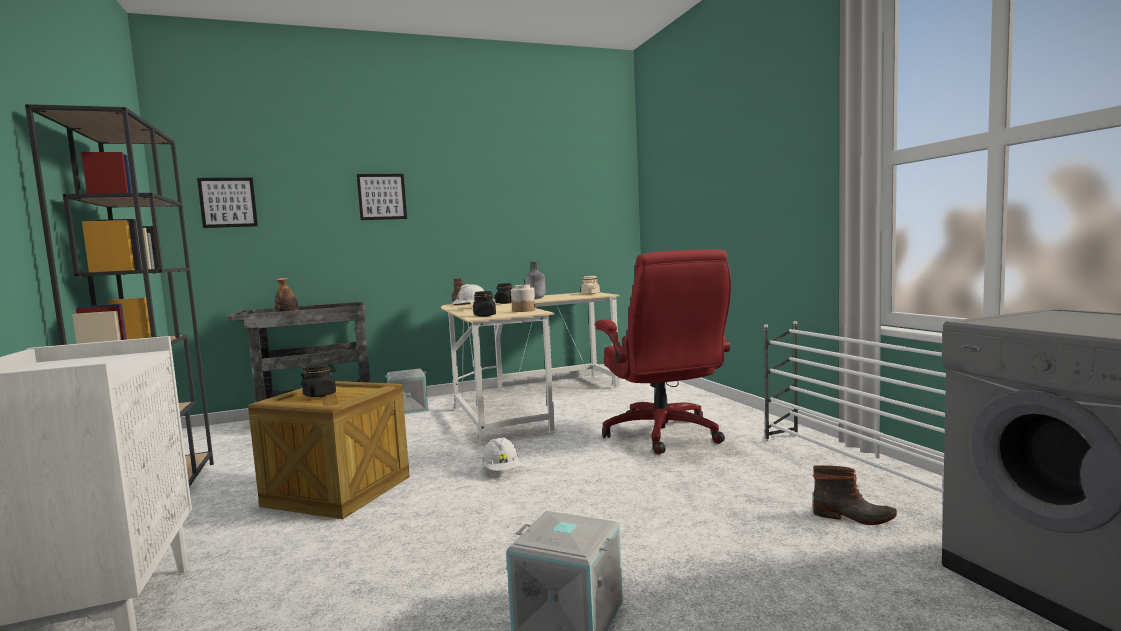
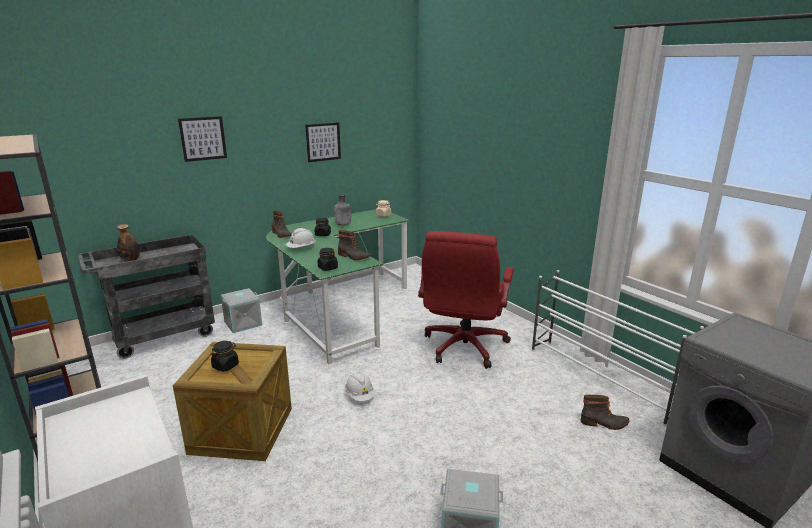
camera: 15 degrees left, 15 degrees up
picture [197,178,258,228] -> picture moved to [305,123,341,162]
beige desk [441,293,620,444] -> green desk [266,209,410,366]
jar [511,285,535,312] -> boot [338,230,371,260]
red office chair [595,249,731,454] -> red office chair turned 45 degrees clockwise [418,231,514,369]

